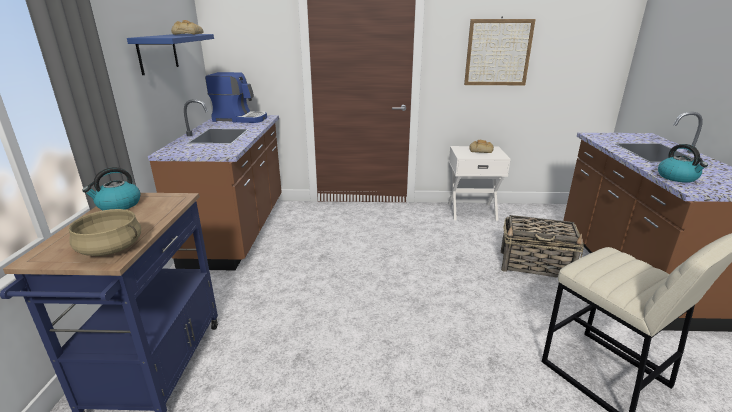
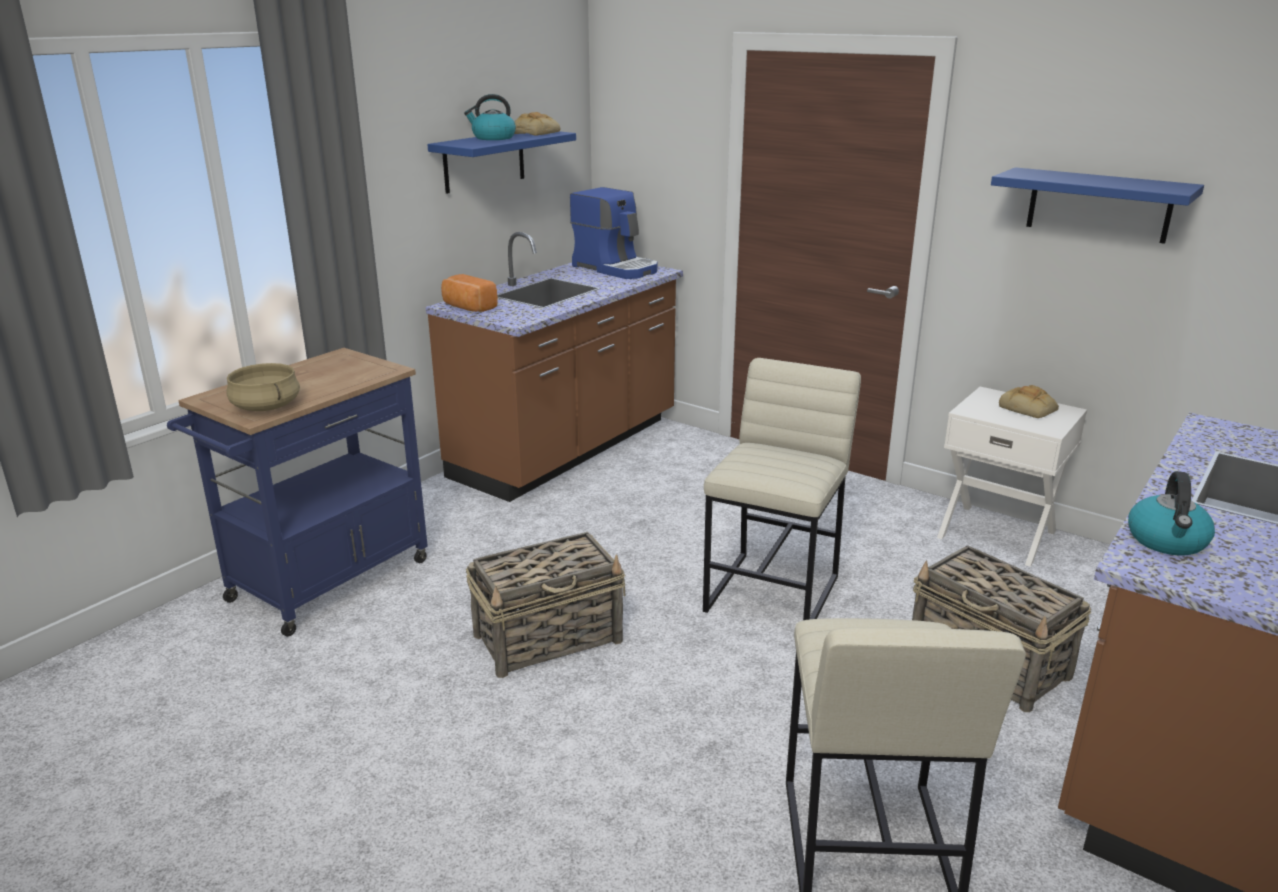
camera: 35 degrees right, 0 degrees up
kettle [82,167,141,210] -> kettle moved to [464,94,516,140]
picture [464,16,536,85] -> blue shelf [991,167,1204,244]
none -> bread [441,274,498,312]
none -> basket [466,532,625,678]
none -> beige chair [703,358,861,620]

